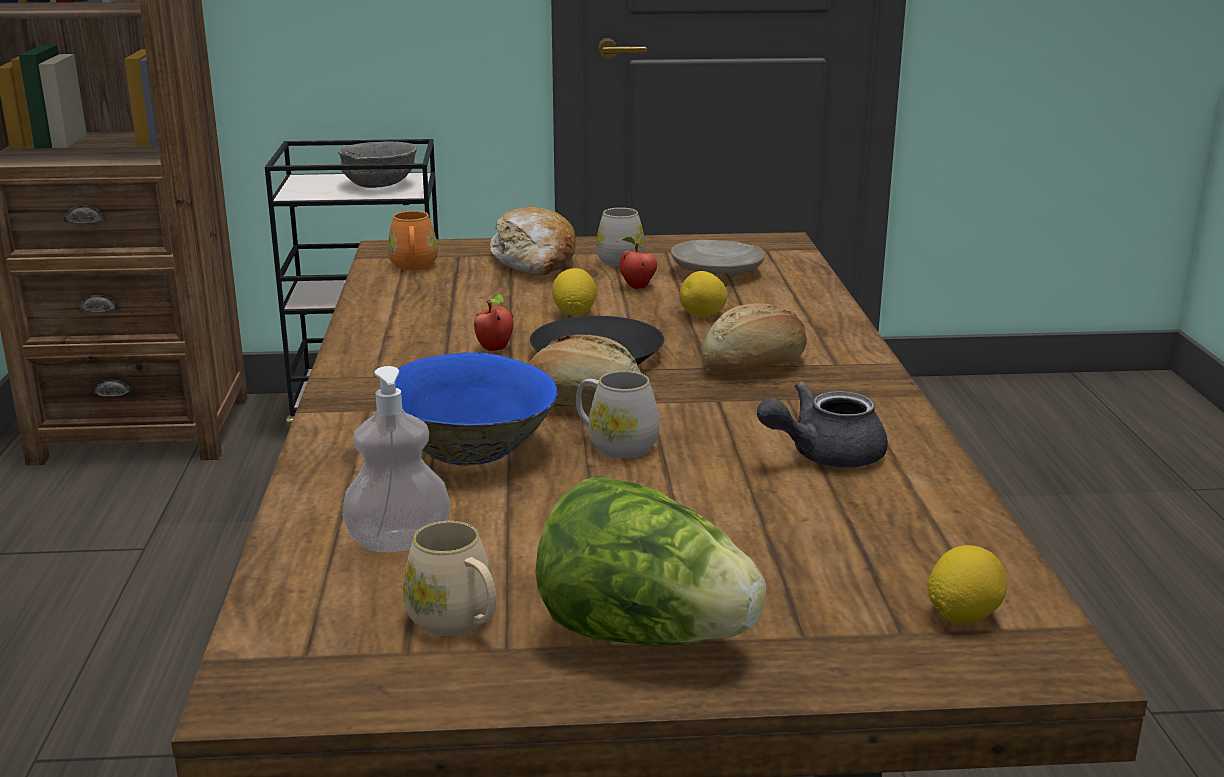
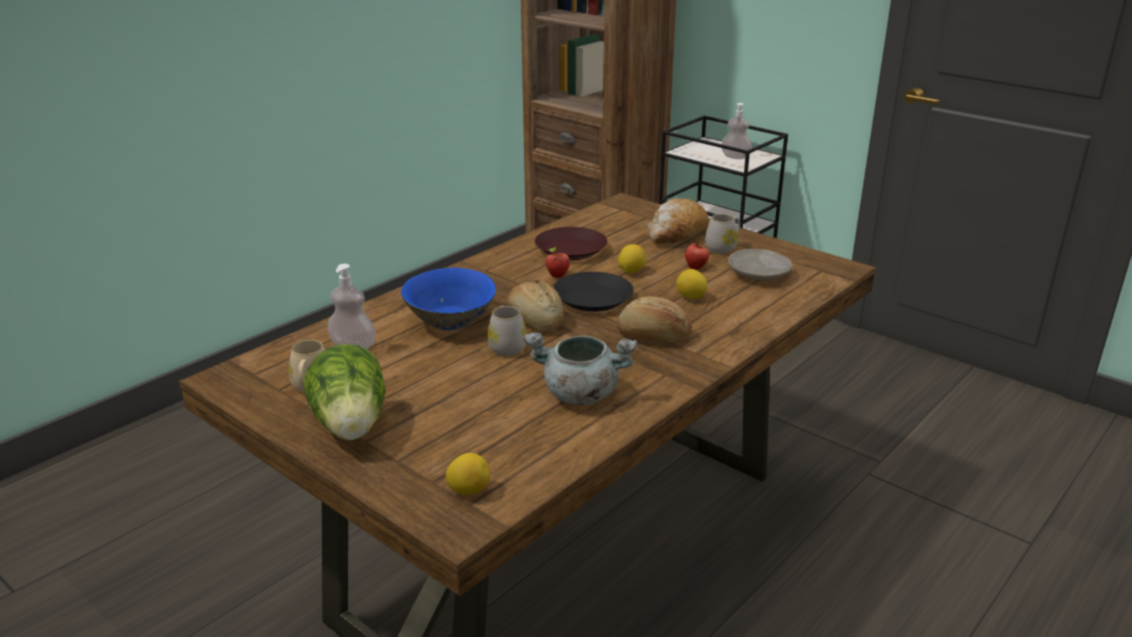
camera: 45 degrees right, 5 degrees up
grey bowl [338,141,417,188] -> soap dispenser [722,103,752,159]
orange mug [388,211,438,270] -> none
grey teapot [757,381,888,467] -> grey cooking pot [524,332,637,405]
none -> brown plate [535,227,607,260]

